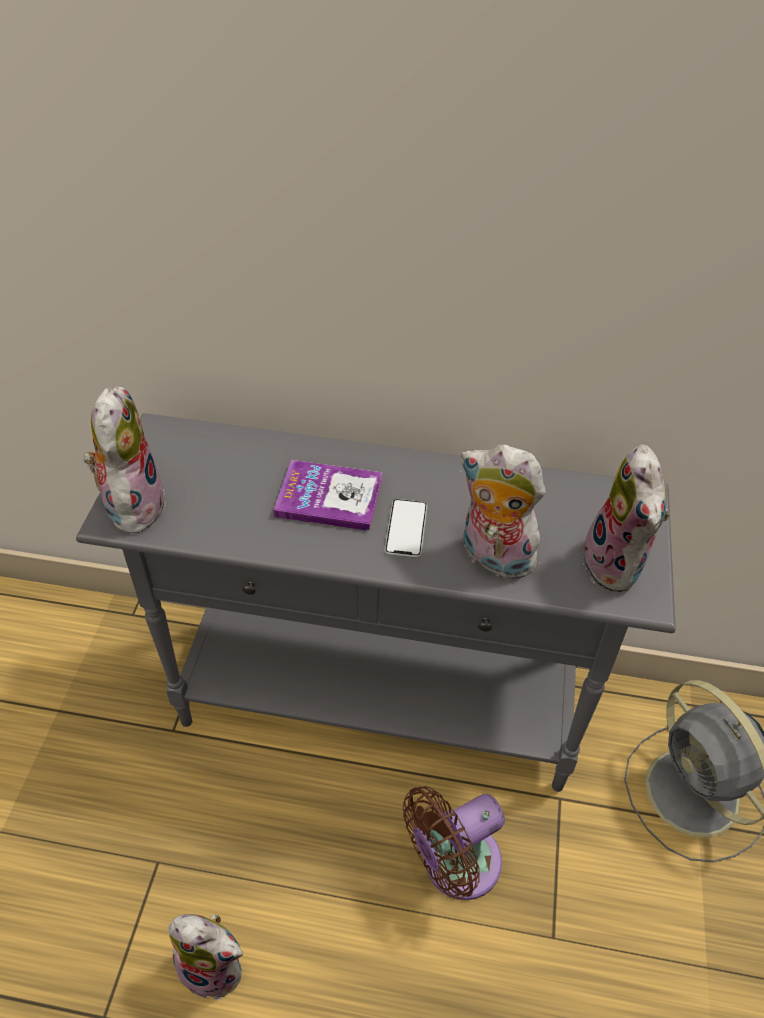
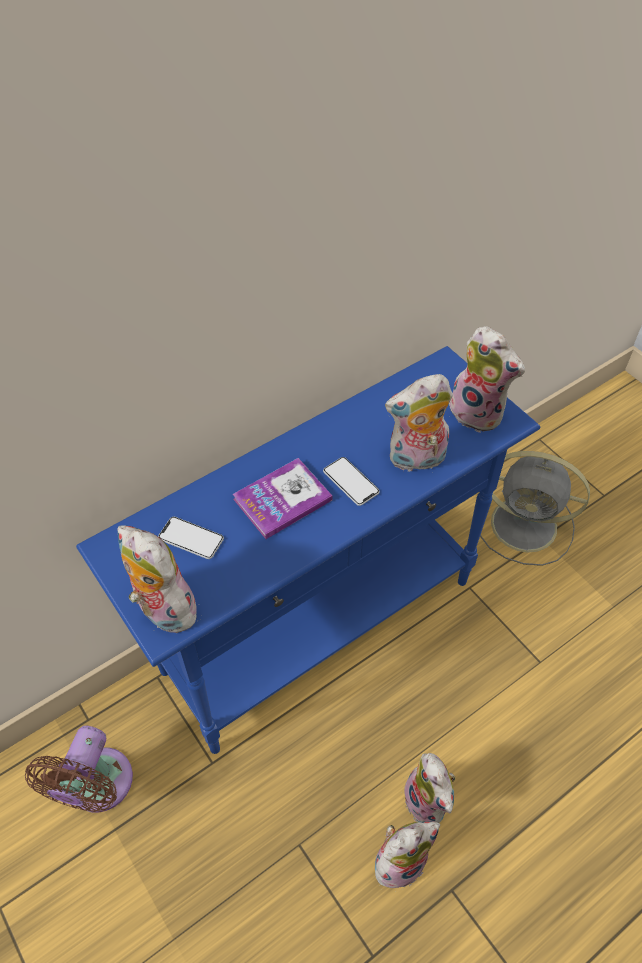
camera: 45 degrees left, 5 degrees up
grey console table [76,413,676,792] -> blue console table [76,346,540,754]
brown fan [403,786,505,900] -> brown fan moved to [25,726,133,812]
none -> phone [158,517,224,559]
none -> plush toy [401,753,455,823]

